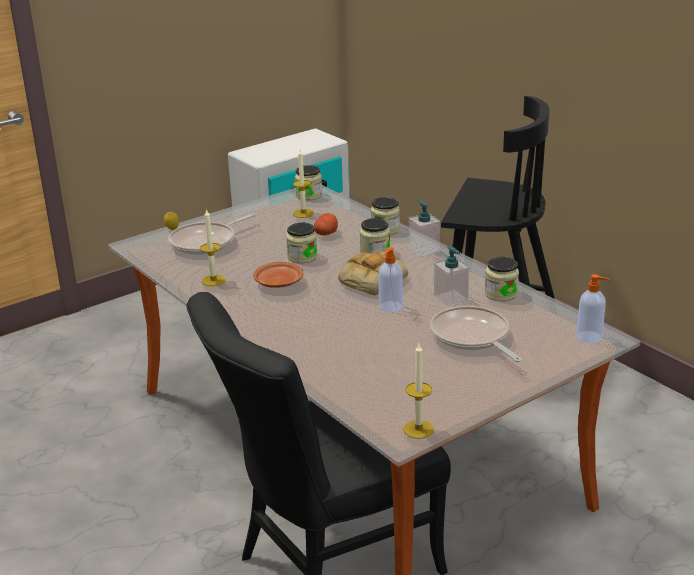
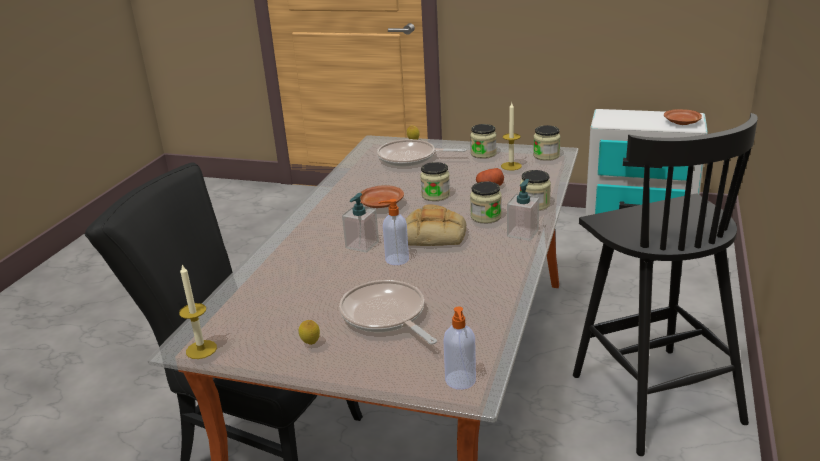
camera: 55 degrees right, 0 degrees up
candle [200,209,226,286] -> none
frying pan [430,306,522,362] -> frying pan turned 60 degrees counterclockwise [339,280,437,345]
soap dispenser [434,245,469,306] -> soap dispenser moved to [342,193,379,253]
jar [485,257,519,301] -> jar moved to [470,124,497,158]
none -> lemon [298,320,320,345]
none -> brown plate [664,109,702,125]

